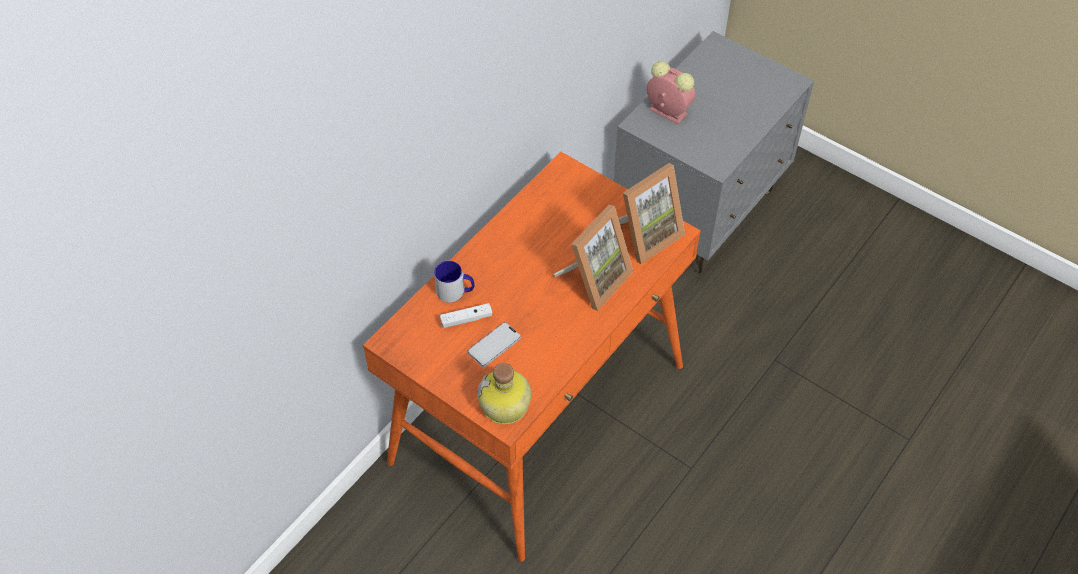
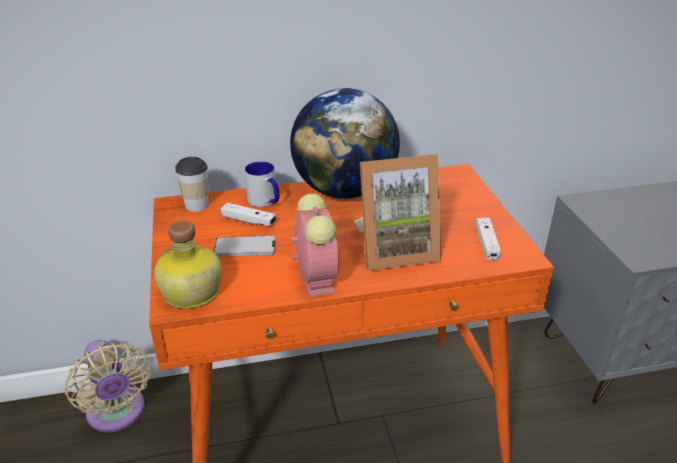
camera: 40 degrees right, 20 degrees down
picture frame [618,163,685,264] -> white game controller [476,218,501,261]
alarm clock [646,61,695,124] -> alarm clock moved to [291,193,339,297]
none -> beige fan [64,340,151,432]
none -> cup [175,157,209,212]
none -> globe [290,88,400,199]

